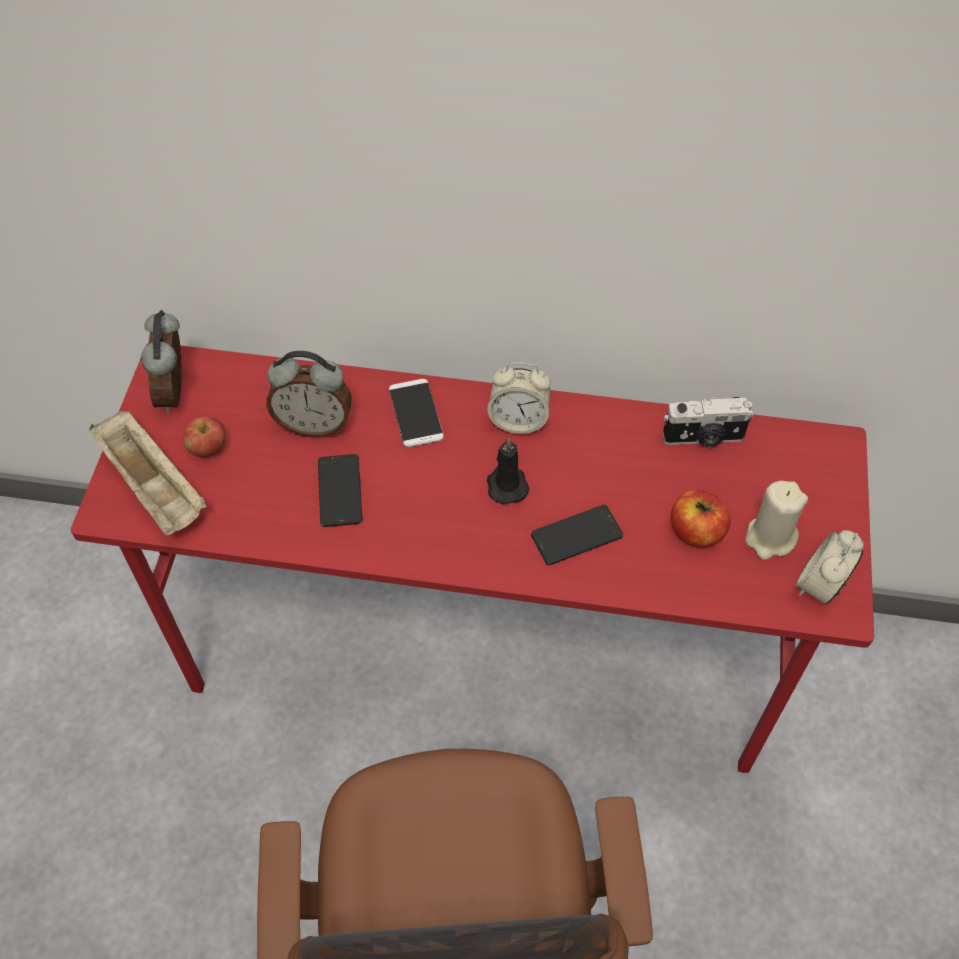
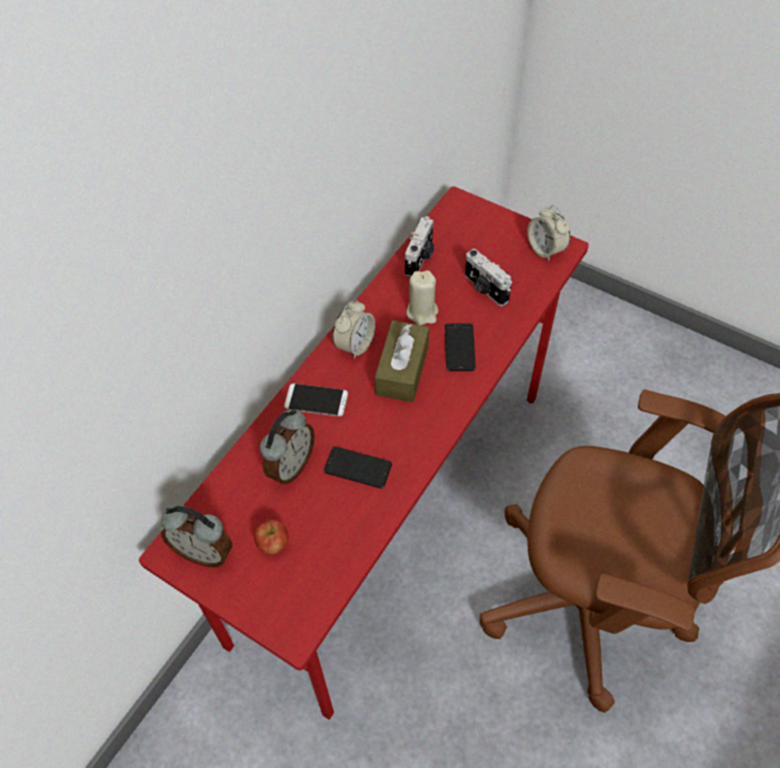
camera: 65 degrees left, 0 degrees up
beige tray [90,411,207,536] -> none
black candle [487,438,530,504] -> brown tissue box [375,320,429,402]
apple [671,490,731,548] -> camera [465,249,512,306]
beige candle [745,481,808,560] -> beige candle moved to [407,270,438,325]

